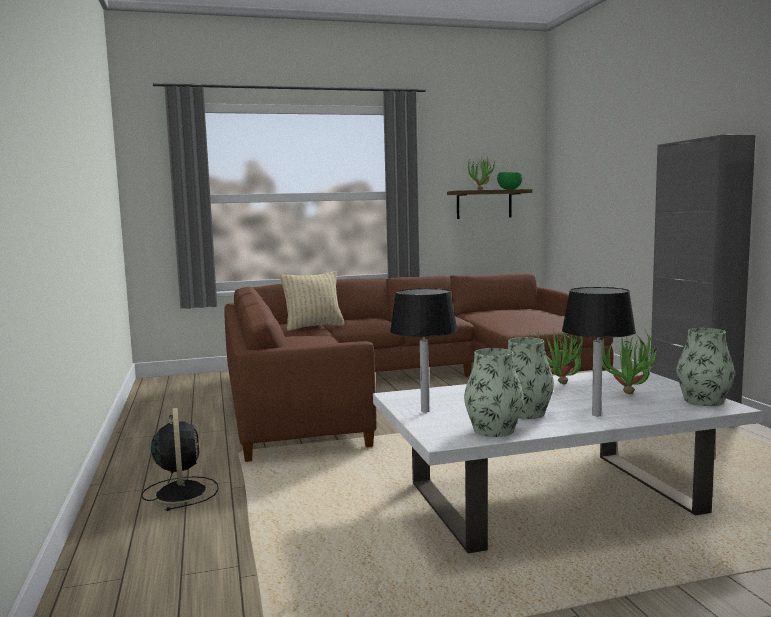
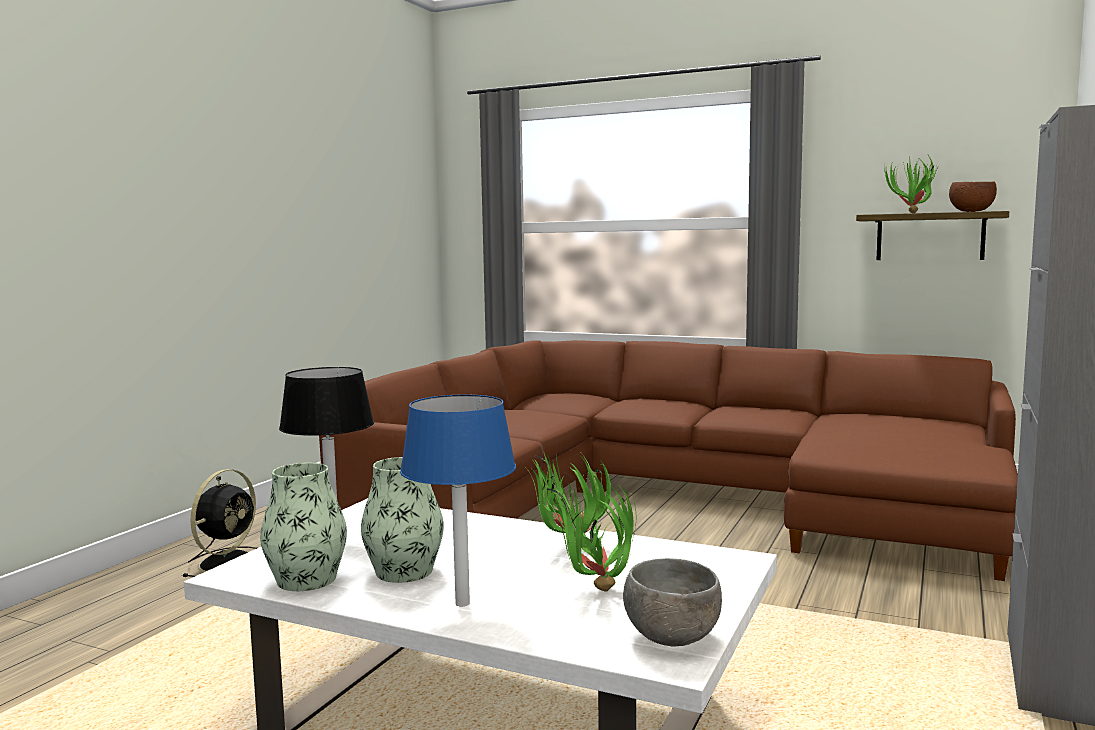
camera: 40 degrees right, 0 degrees up
beige pillow [280,271,345,331] -> none
green bowl [497,172,522,190] -> brown bowl [949,182,997,212]
black table lamp [562,287,636,416] -> blue table lamp [400,395,516,607]
vase [676,328,735,406] -> grey bowl [623,558,722,647]

